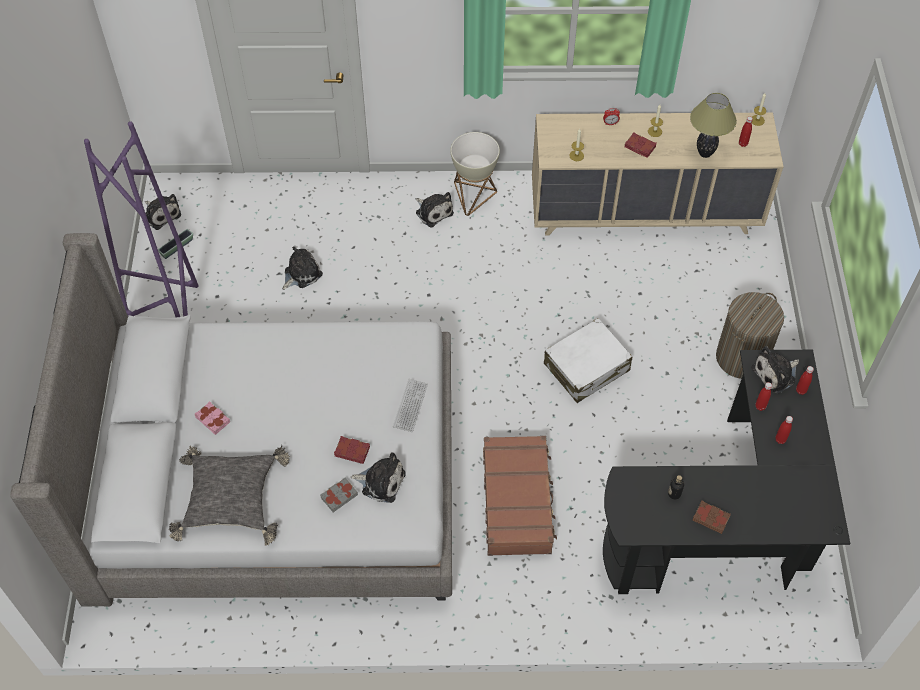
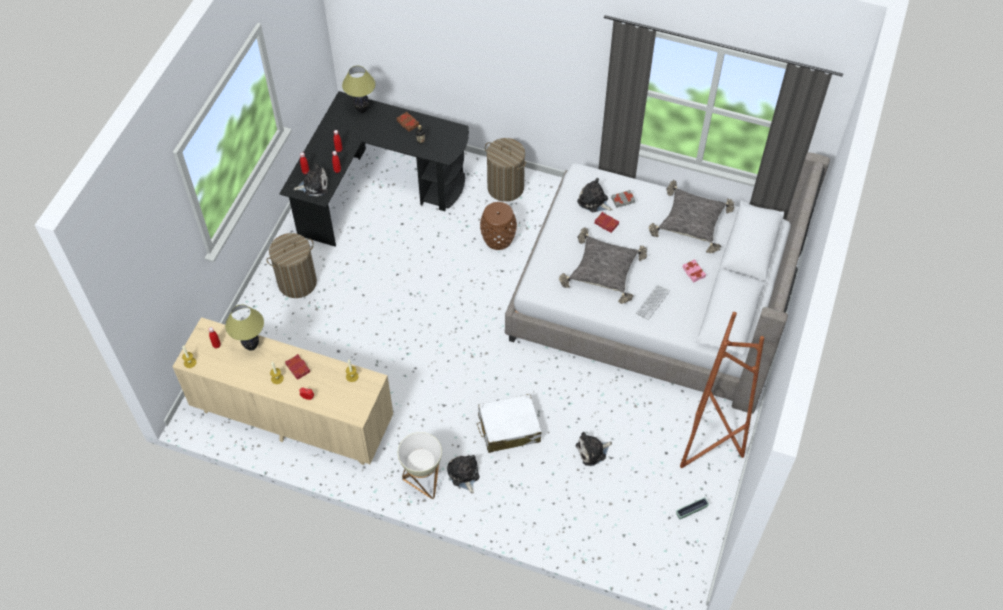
camera: 160 degrees left, 0 degrees up
purple clothes rack [84,121,199,317] -> brown clothes rack [680,312,764,468]
plush toy [145,194,181,230] -> none
keyboard [393,379,428,432] -> keyboard moved to [636,285,670,320]
brown suitcase [483,436,557,556] -> brown stool [480,202,517,250]
white suitcase [544,318,632,403] -> white suitcase moved to [477,394,542,453]
none -> table lamp [342,66,376,113]
none -> laundry basket [485,138,526,202]
none -> pillow [559,227,647,304]

